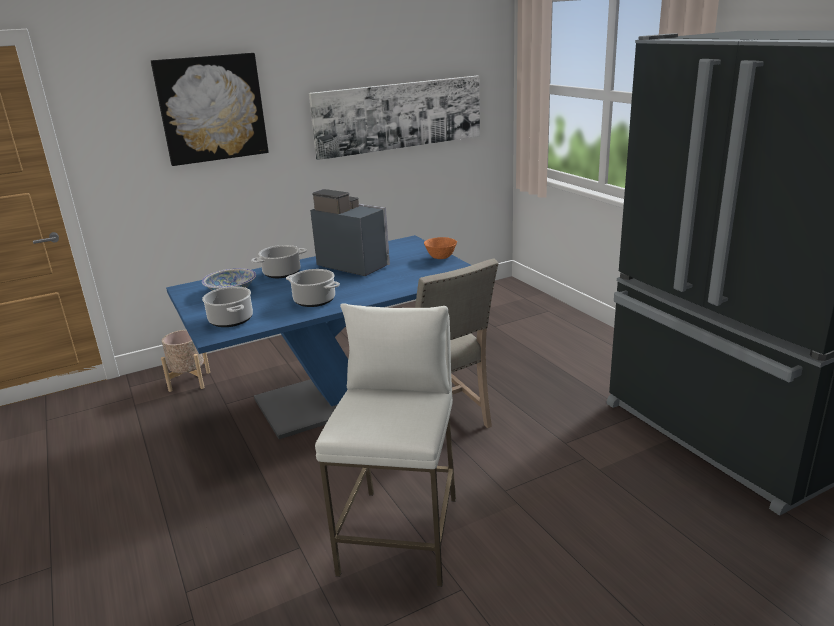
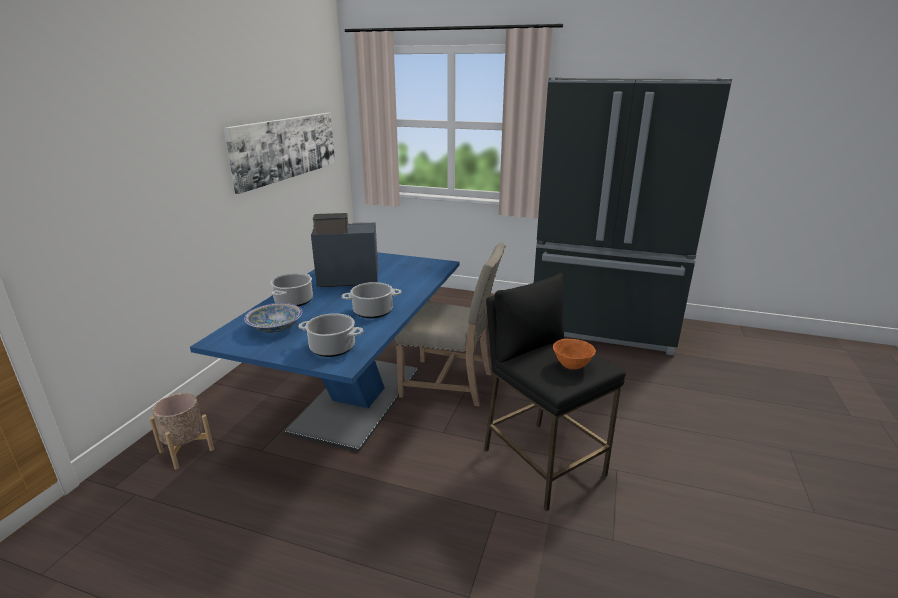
camera: 45 degrees left, 0 degrees up
picture [151,53,269,166] -> none
white stool [315,303,456,587] -> black stool [484,273,626,511]
orange bowl [424,237,457,259] -> orange bowl moved to [553,339,596,369]

